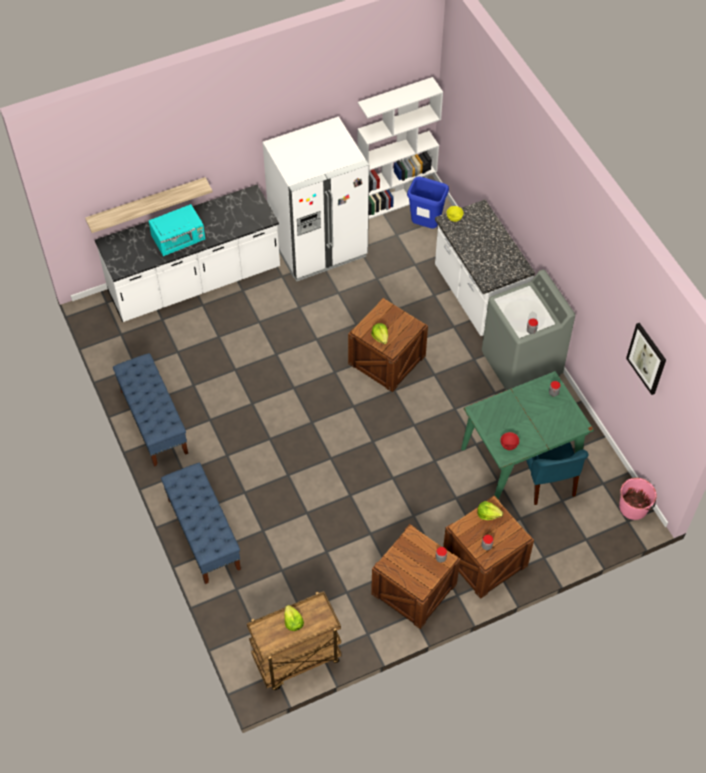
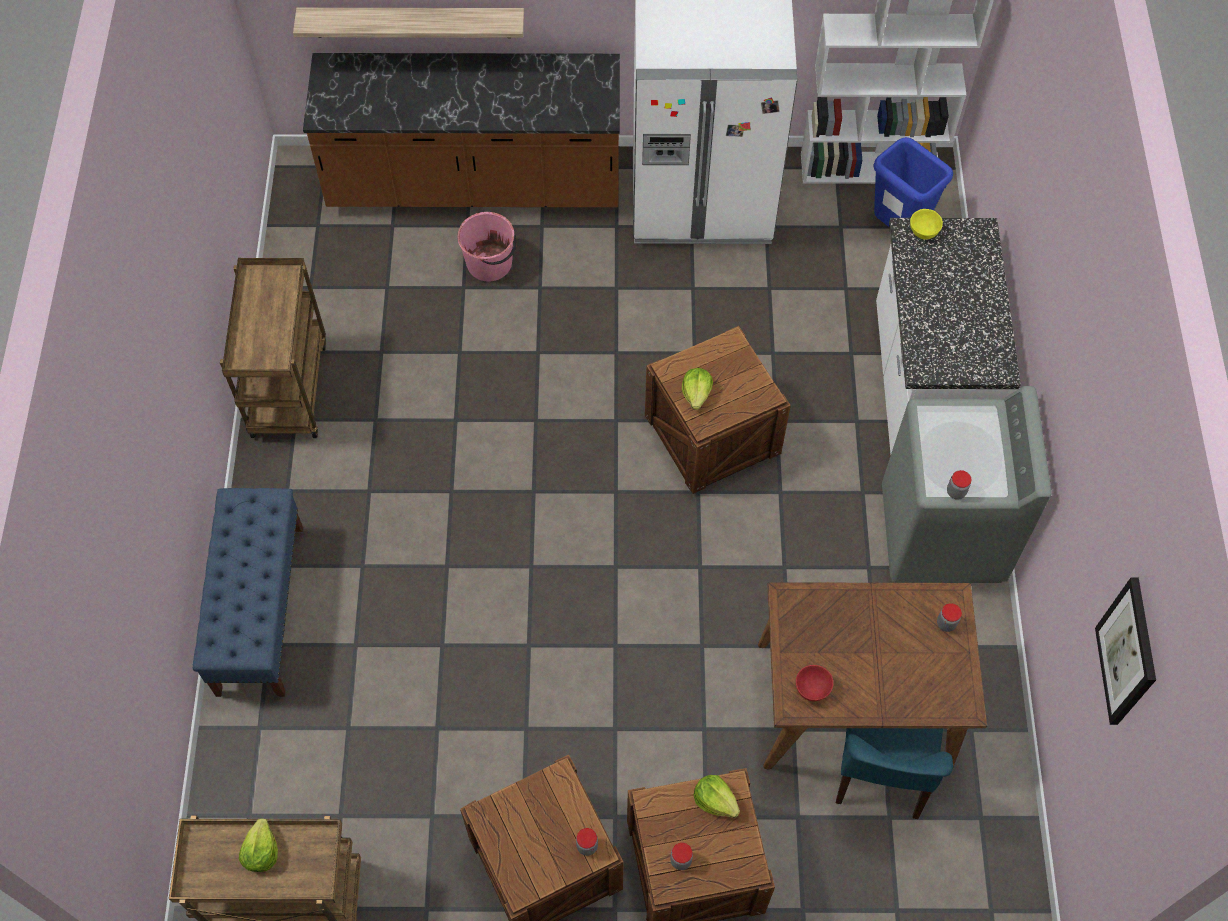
camera: 25 degrees right, 5 degrees up
white counter [95,185,280,322] -> brown counter [303,53,620,207]
blue bench [113,353,188,467] -> brown cart [220,258,326,438]
turquoise microwave [149,204,205,256] -> none
green dining table [461,371,594,500] -> brown dining table [758,582,987,769]
pink bucket [619,478,657,520] -> pink bucket moved to [457,212,517,281]

